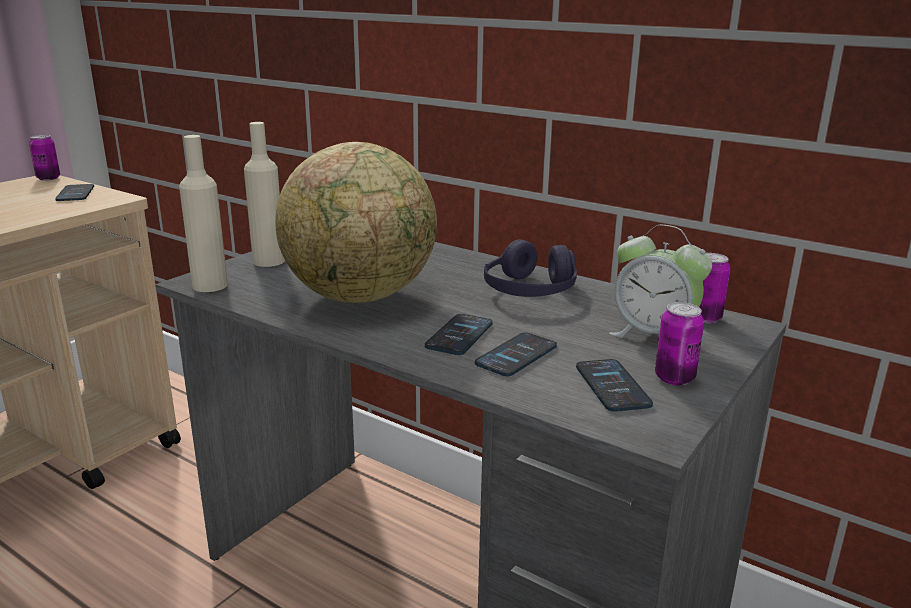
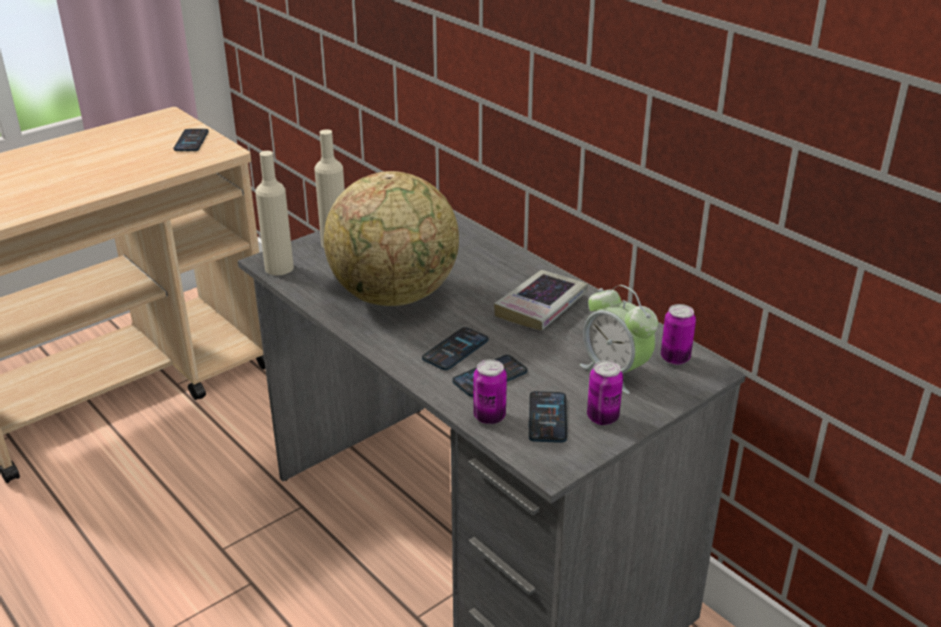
camera: 15 degrees right, 10 degrees up
can [29,135,60,181] -> can moved to [474,359,507,424]
purple headphones [484,239,577,297] -> book [494,270,587,331]

